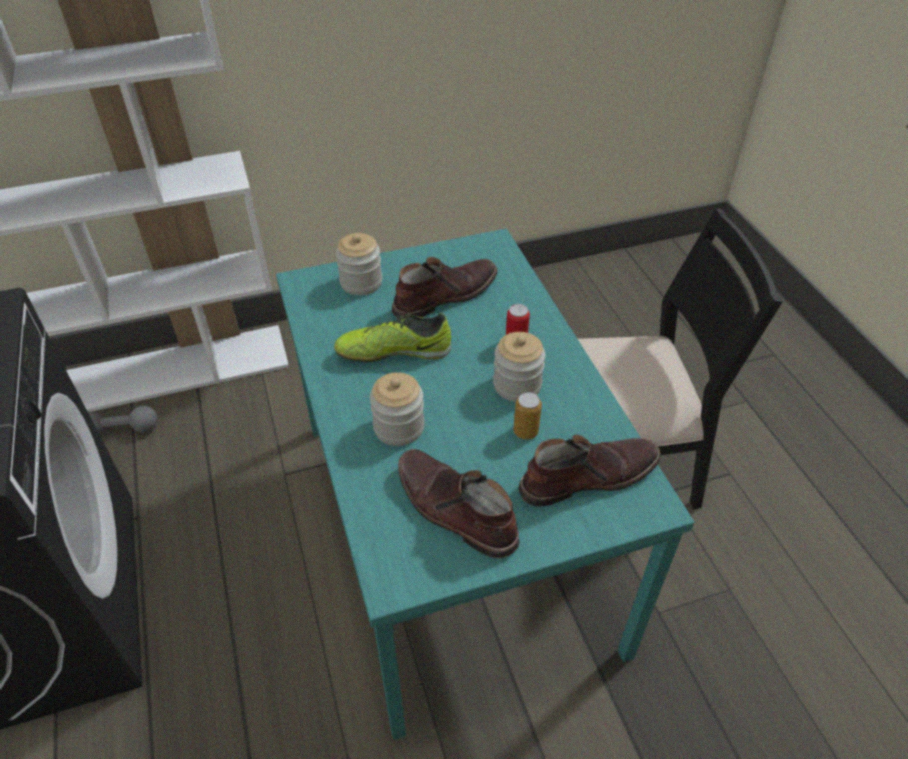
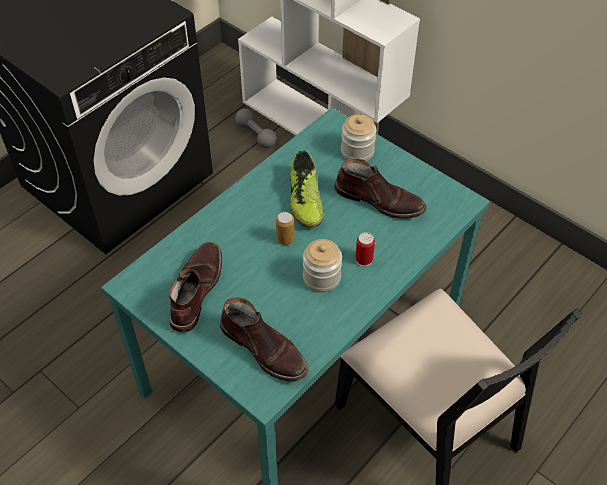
camera: 60 degrees right, 5 degrees up
shoe [334,313,452,362] -> shoe turned 150 degrees counterclockwise [290,151,323,227]
jar [370,372,425,446] -> none
can [513,392,542,440] -> can moved to [276,212,295,245]

